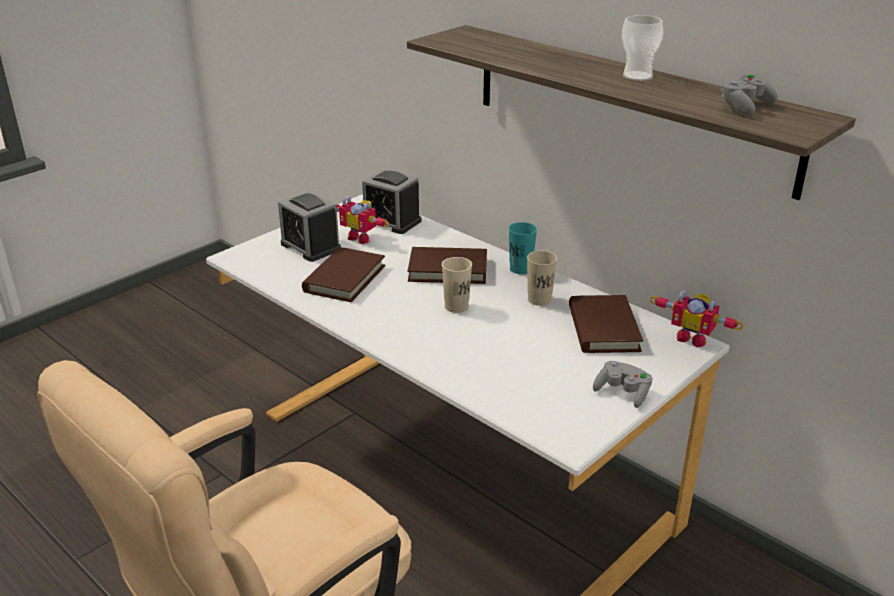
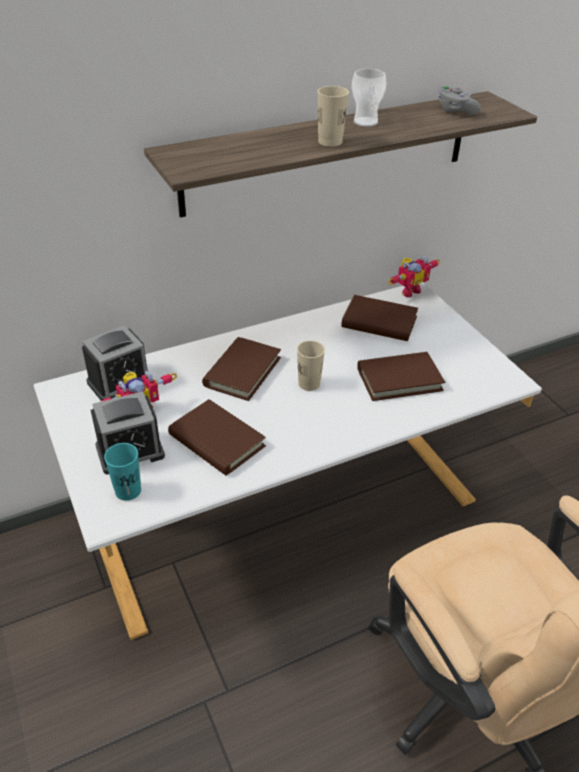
camera: 70 degrees left, 10 degrees up
turquoise cup [509,222,537,274] -> turquoise cup moved to [104,443,141,501]
beige cup [527,251,557,306] -> beige cup moved to [317,86,349,147]
grey game controller [593,361,653,408] -> none
none -> brown book [357,352,445,401]

